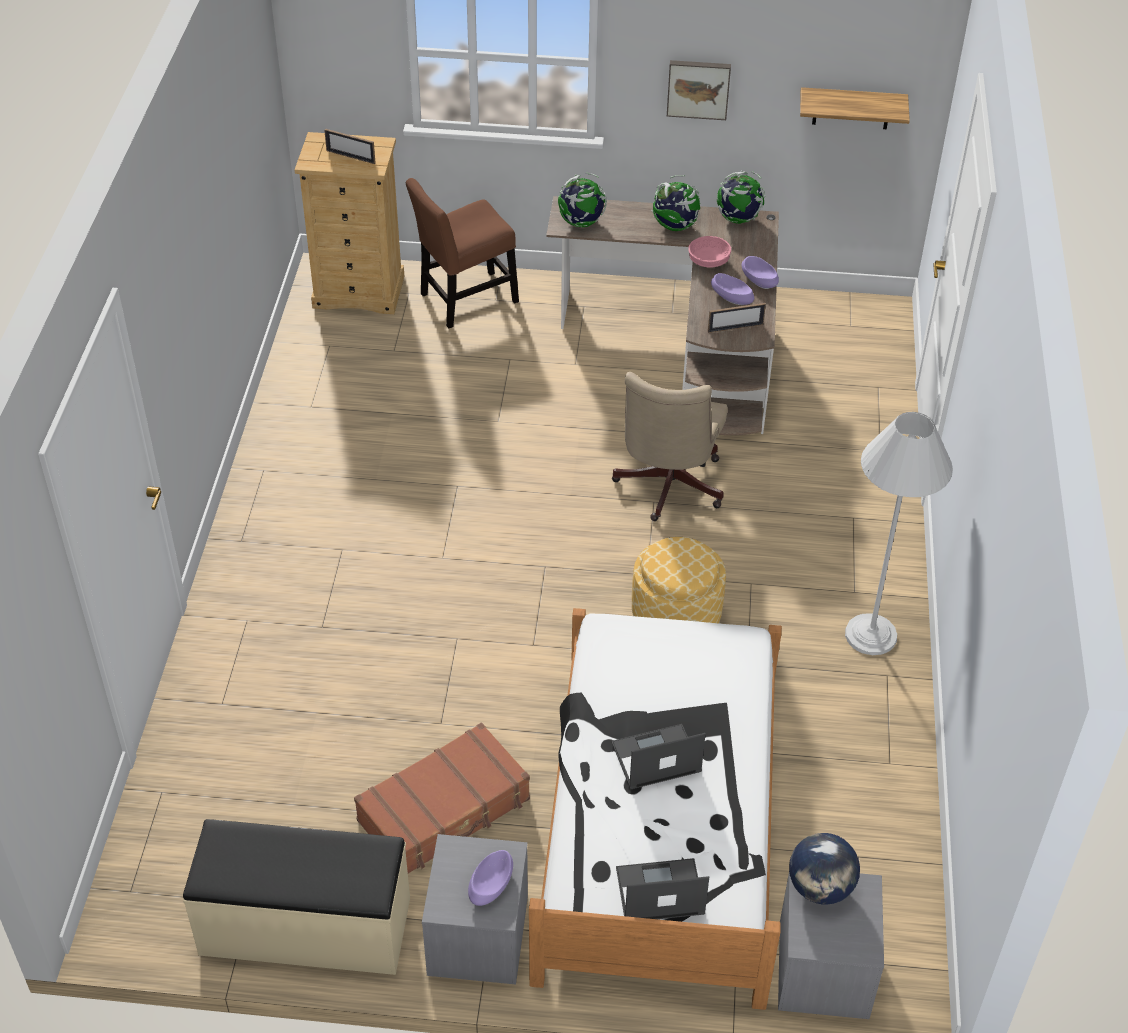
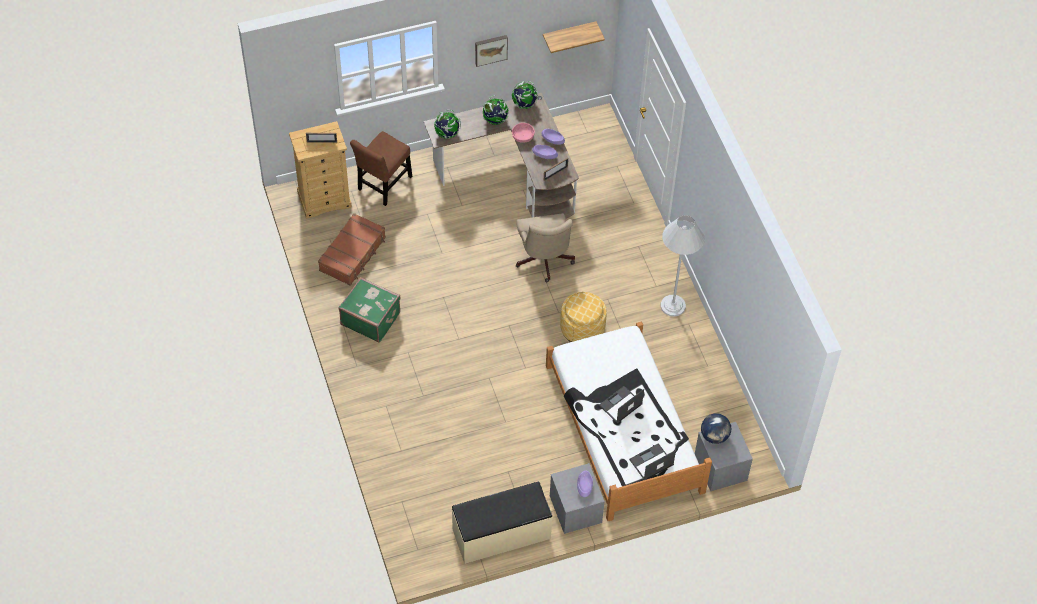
camera: 25 degrees left, 10 degrees up
brown suitcase [354,722,530,873] -> brown suitcase moved to [318,213,386,286]
none -> green suitcase [339,277,401,343]

